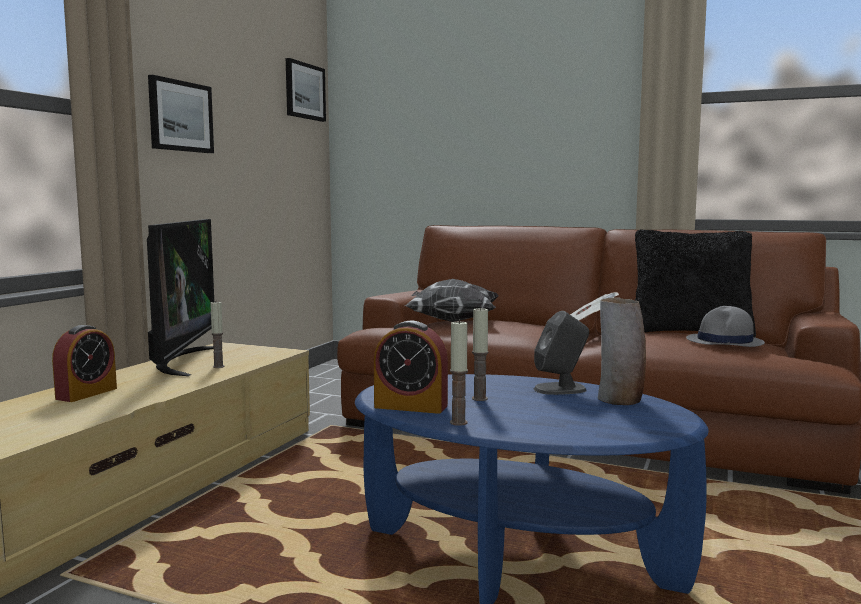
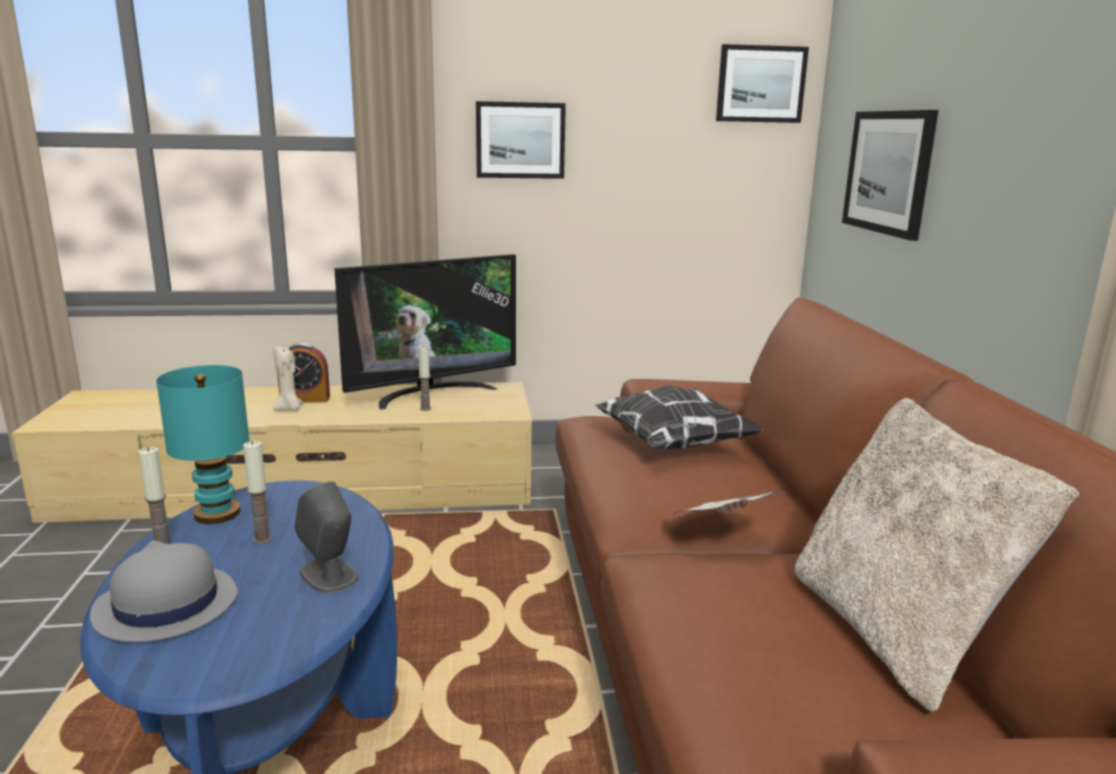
camera: 60 degrees right, 10 degrees up
alarm clock [374,321,448,414] -> turquoise table lamp [156,365,250,524]
vase [598,297,646,405] -> none
black pillow [635,230,756,337] -> beige pillow [795,398,1080,712]
grey hat [686,306,765,347] -> grey hat moved to [90,541,238,642]
none -> beige candle [273,347,303,410]
none -> picture [842,110,939,241]

